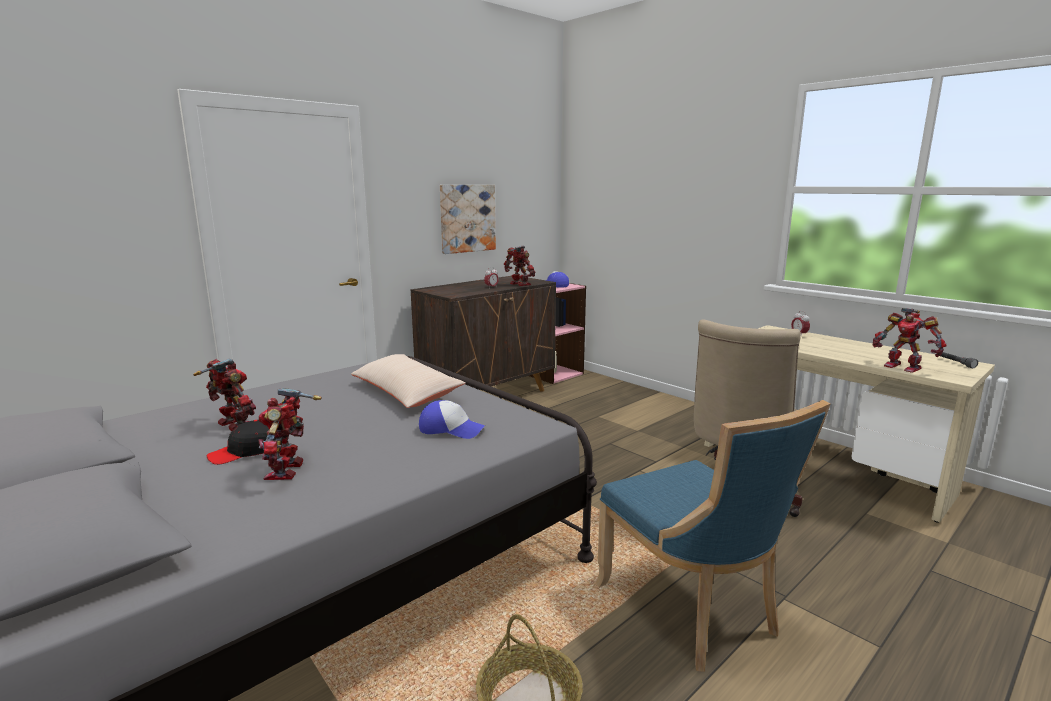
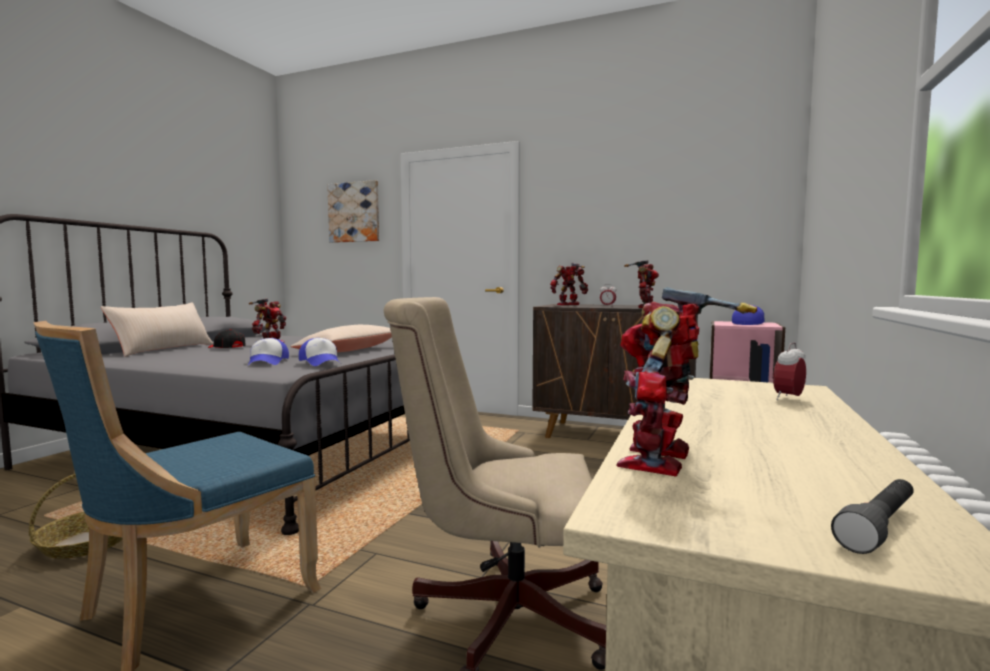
camera: 65 degrees right, 10 degrees down
toy robot [258,388,322,480] -> toy robot moved to [550,263,588,305]
picture [440,185,496,254] -> picture moved to [327,180,379,243]
none -> beige pillow [101,303,213,357]
none -> cap [299,338,339,366]

